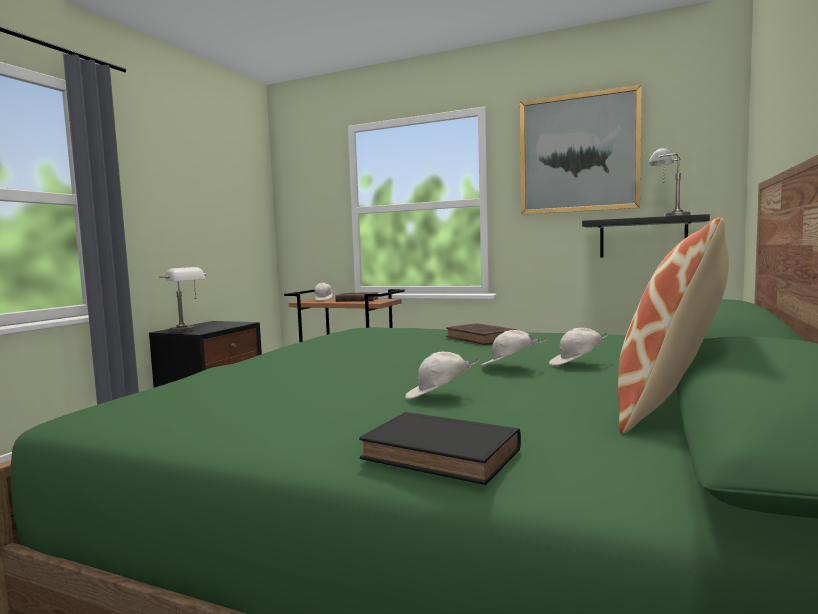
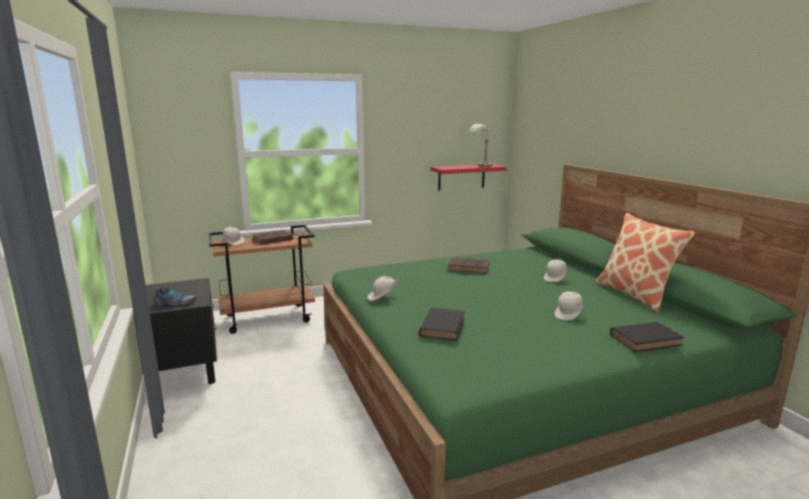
camera: 45 degrees left, 10 degrees up
grey table lamp [159,267,206,332] -> shoe [154,286,196,307]
white cap [481,330,547,366] -> white cap moved to [367,276,399,301]
picture [520,84,642,215] -> none
black shelf [582,214,710,257] -> red shelf [430,164,507,191]
none -> black book [419,308,465,341]

